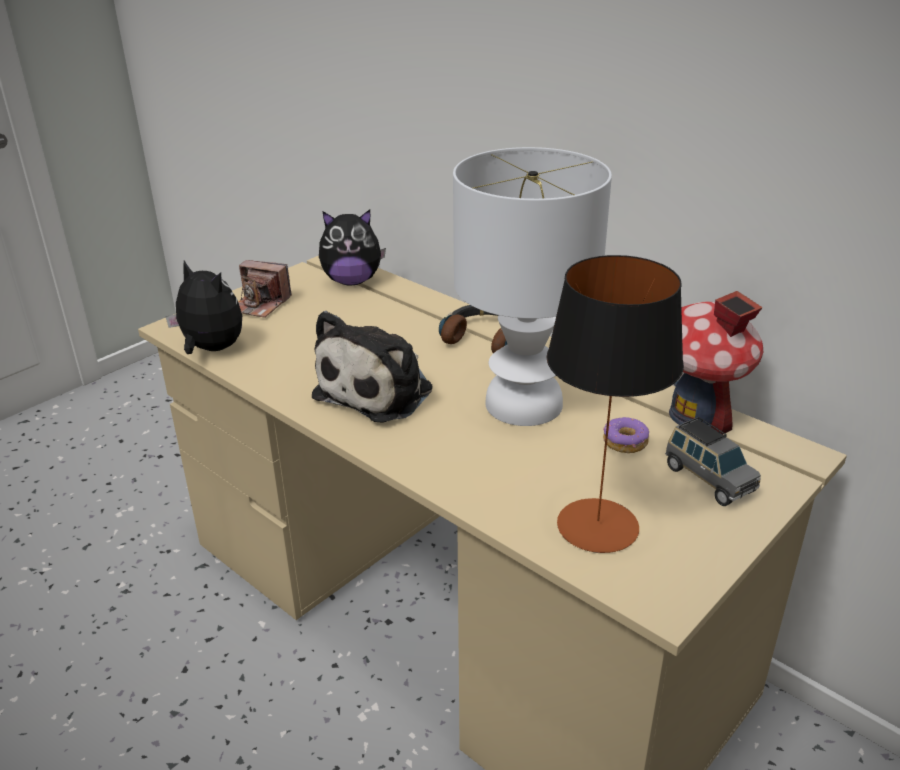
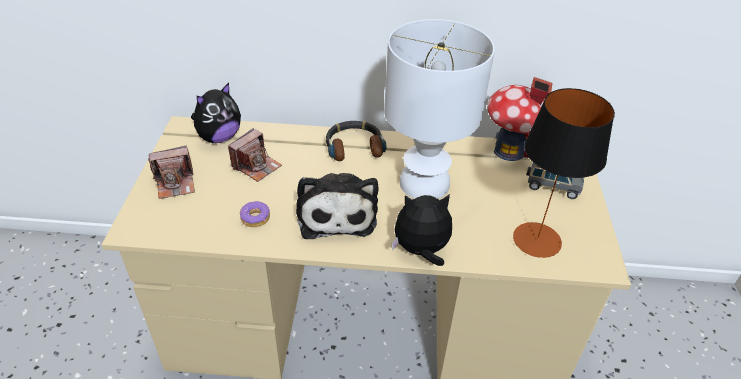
camera: 40 degrees left, 10 degrees up
plush toy [166,261,242,354] -> plush toy moved to [391,194,452,266]
donut [603,417,649,453] -> donut moved to [240,201,270,227]
none -> camera [228,128,282,182]

